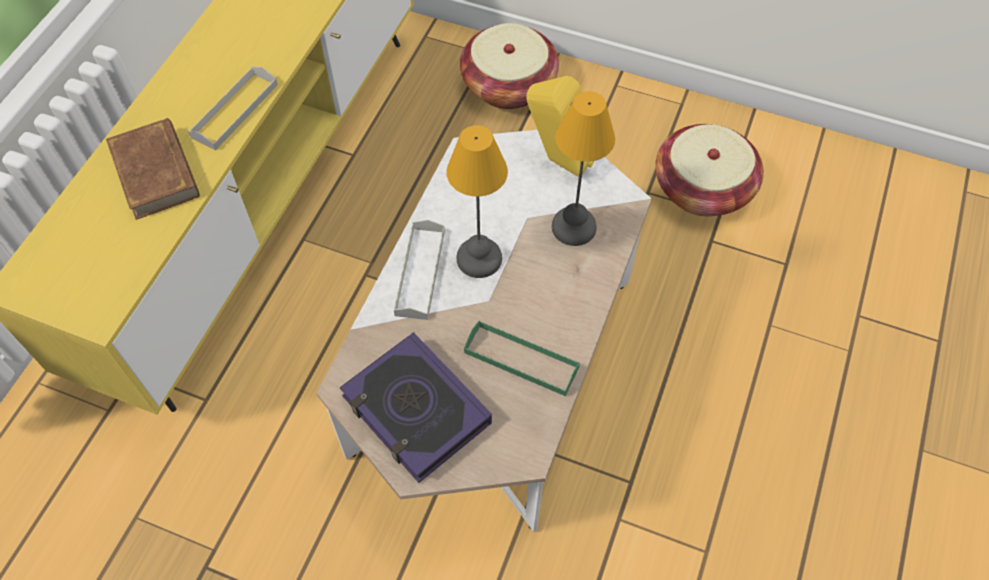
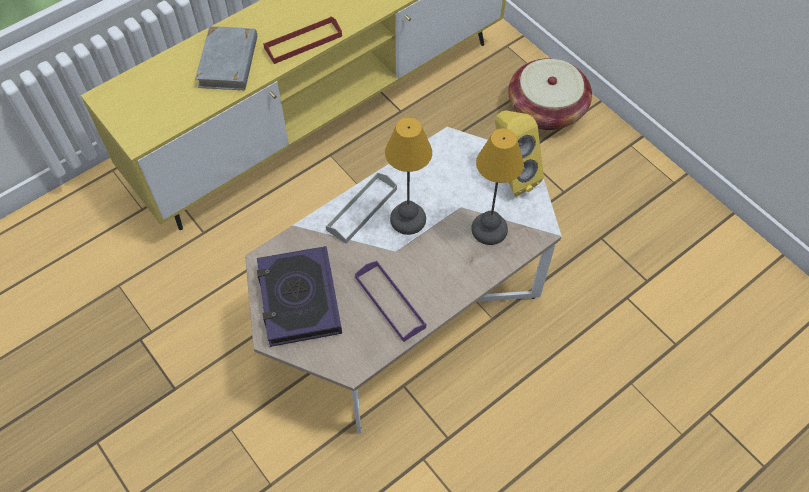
camera: 30 degrees right, 0 degrees up
brown book [106,118,200,220] -> grey book [195,26,257,91]
grey tray [188,67,278,151] -> red tray [263,16,342,64]
green tray [464,320,580,396] -> purple tray [355,261,426,342]
basket [655,124,764,216] -> none

